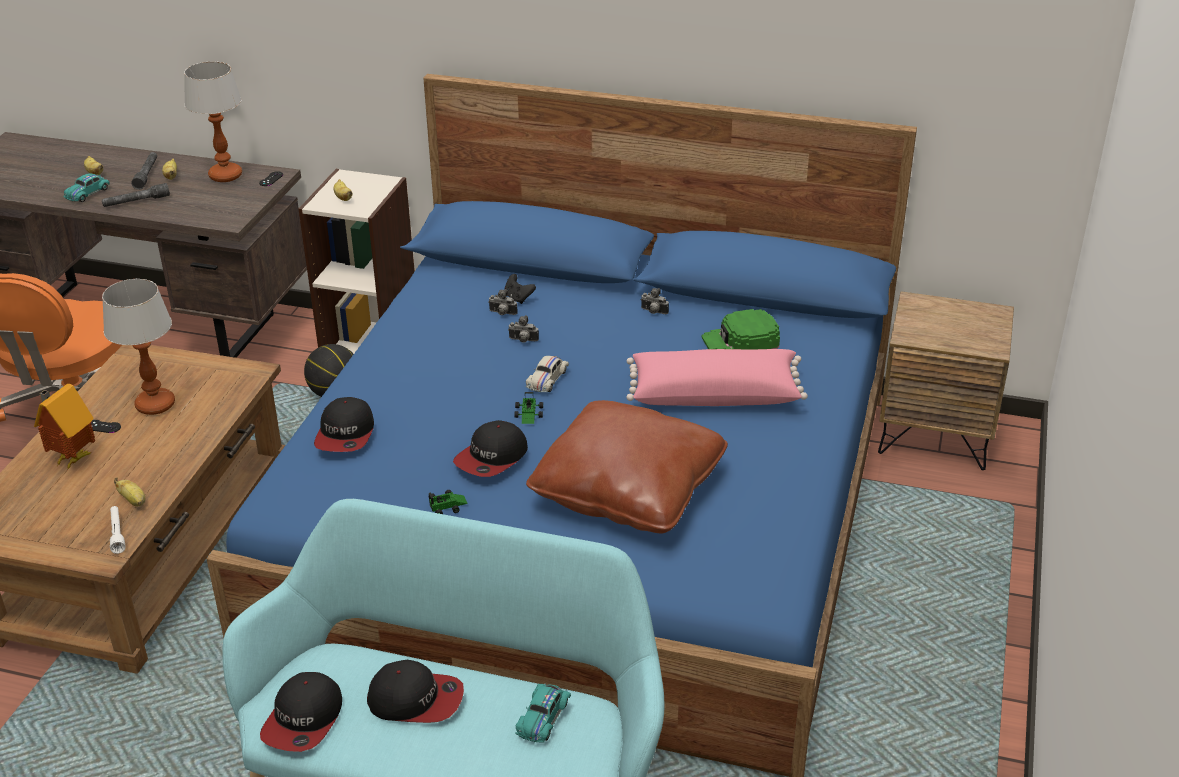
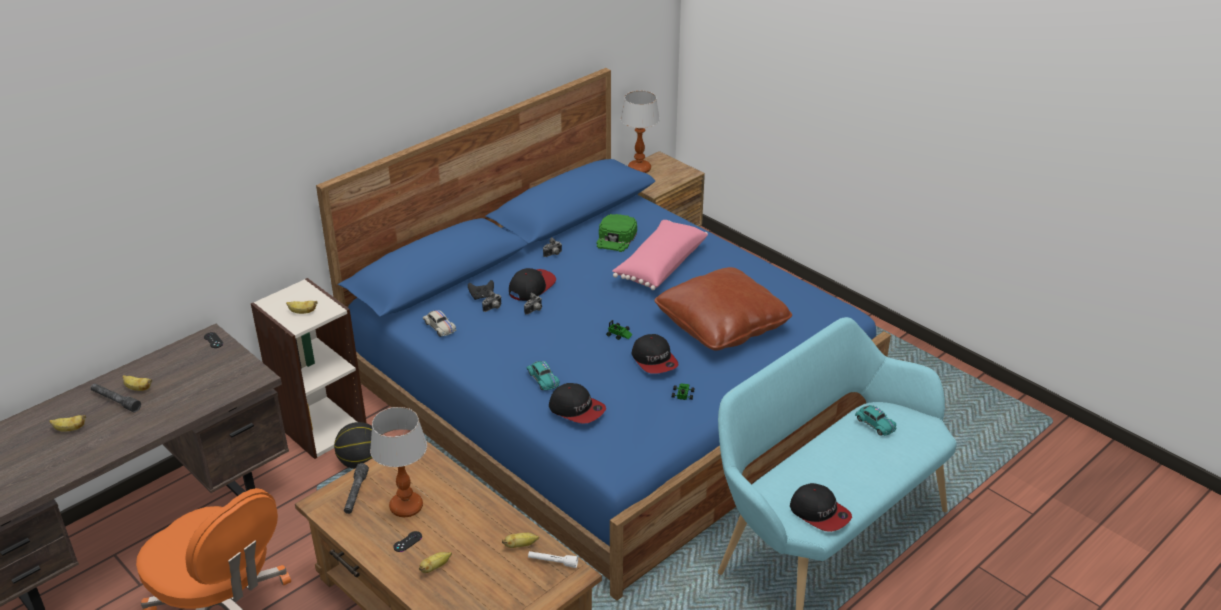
camera: 60 degrees left, 0 degrees up
toy house [34,384,95,470] -> banana [419,552,452,573]
turquoise toy car [63,173,110,202] -> turquoise toy car moved to [526,361,560,390]
grey flashlight [102,183,170,207] -> grey flashlight moved to [344,463,369,514]
table lamp [184,61,242,182] -> table lamp moved to [621,91,660,173]
cap [367,660,464,723] -> cap moved to [509,268,556,301]
white toy car [526,356,569,392] -> white toy car moved to [423,310,456,337]

